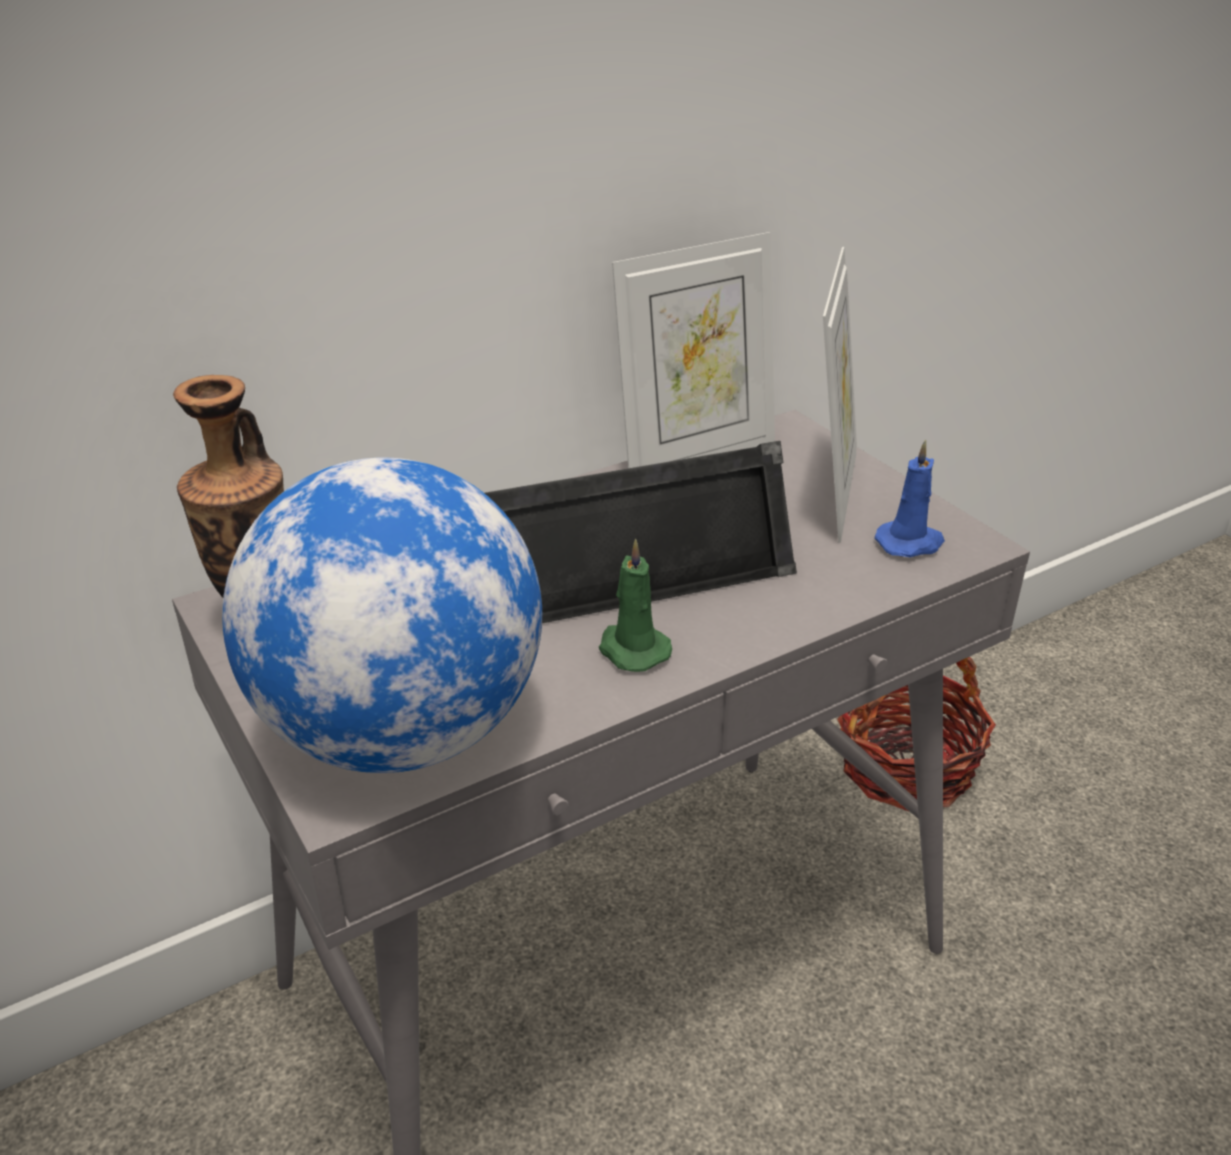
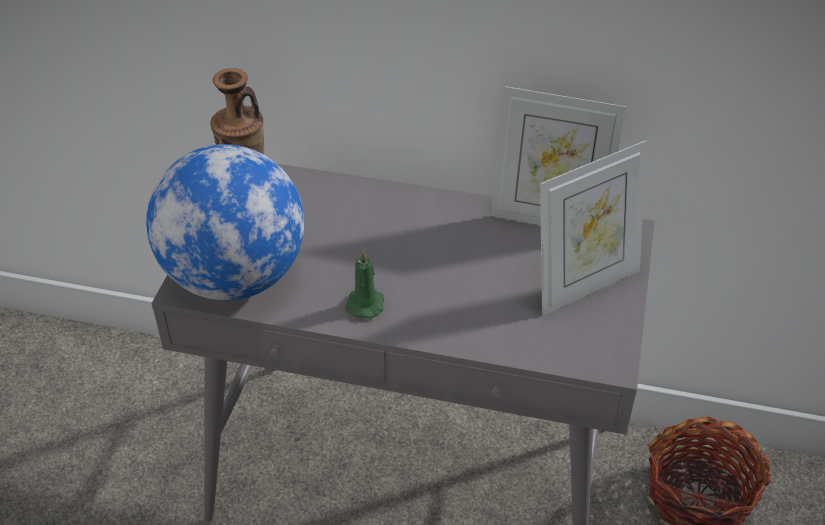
camera: 45 degrees right, 10 degrees up
black speaker [485,441,797,623] -> none
blue candle [874,439,945,557] -> none

